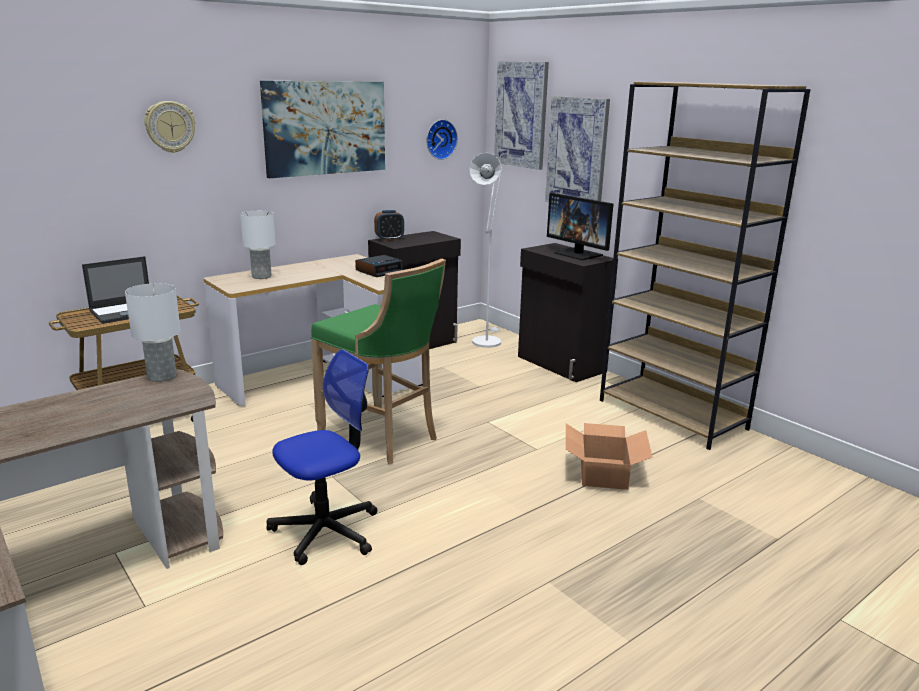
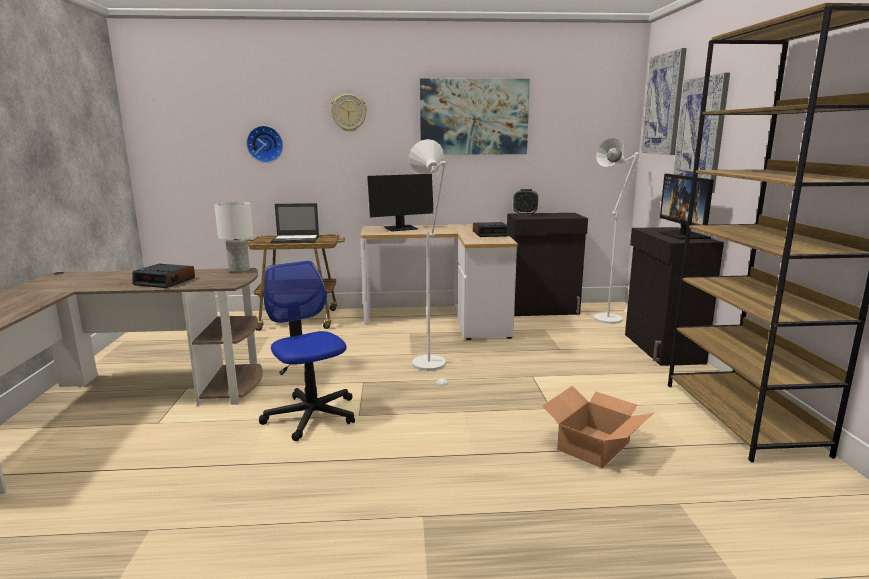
camera: 35 degrees right, 5 degrees down
white table lamp [240,211,276,279] -> monitor [367,174,434,231]
office chair [267,349,377,565] -> office chair turned 120 degrees counterclockwise [259,261,355,441]
green stool [311,259,446,464] -> white floor lamp [409,139,453,386]
wall clock [426,119,458,160] -> wall clock moved to [246,126,283,163]
none -> alarm clock [132,264,195,288]

